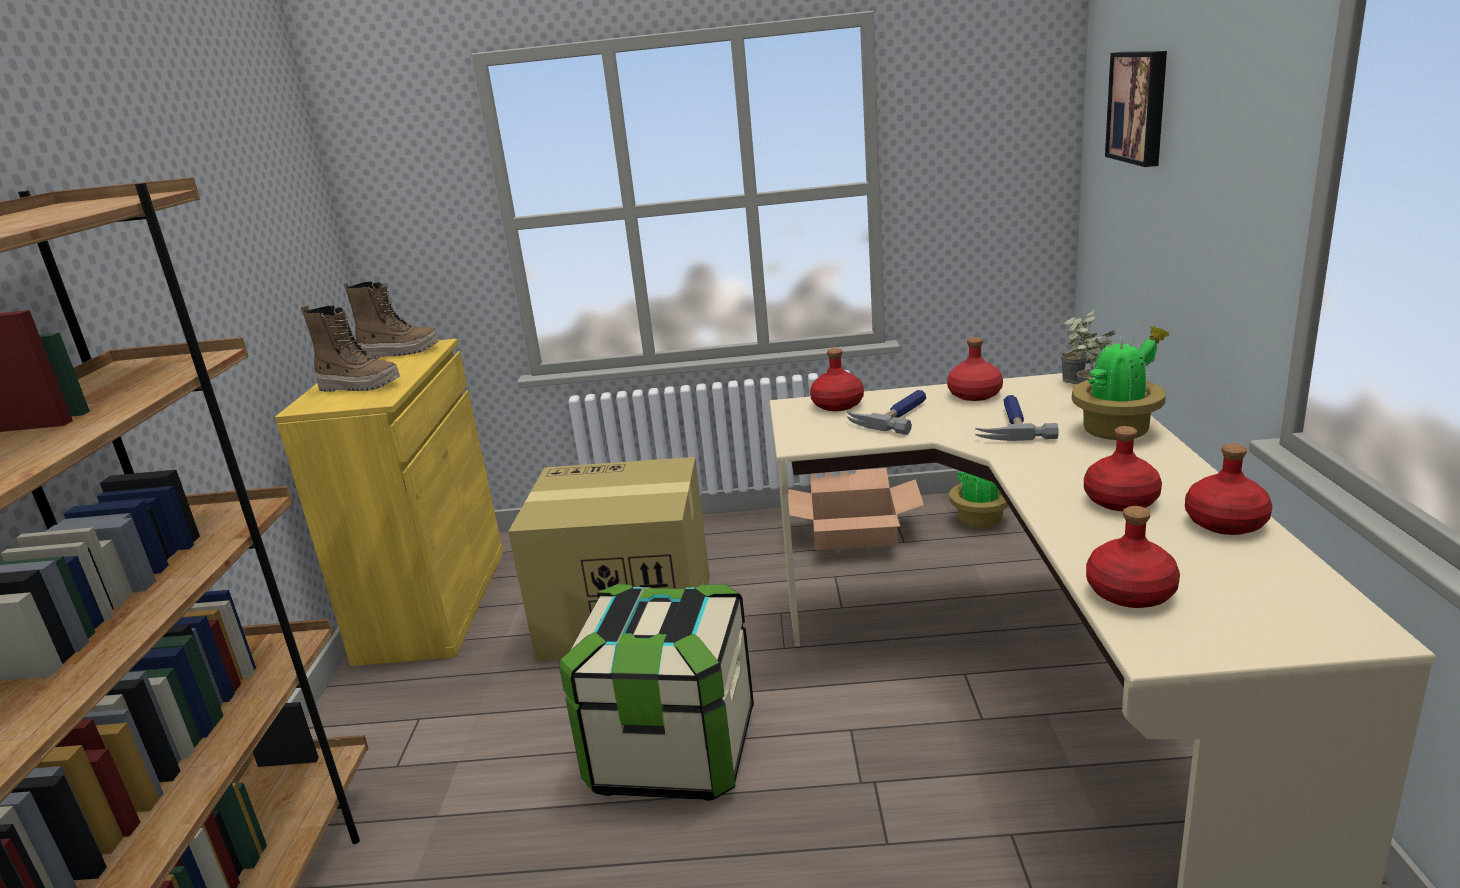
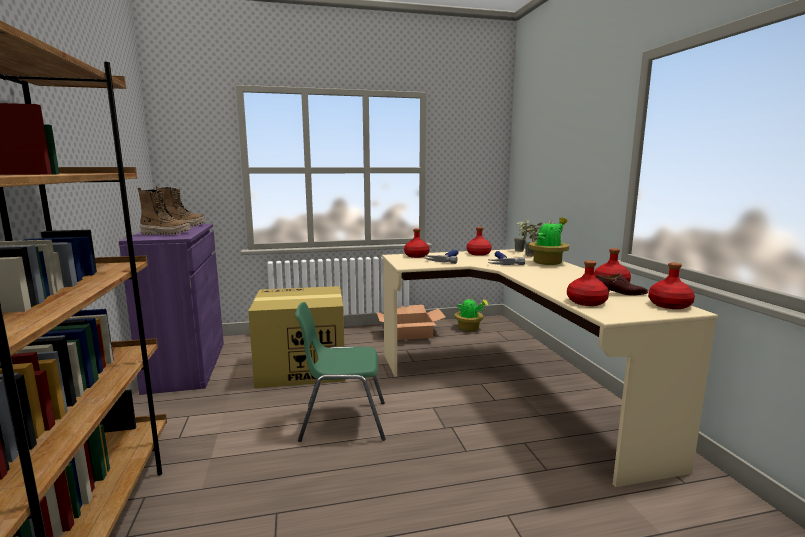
camera: 15 degrees left, 10 degrees down
yellow cabinet [275,339,503,666] -> purple cabinet [119,224,224,395]
storage box [559,584,754,801] -> green chair [295,302,386,442]
red bottle [1084,426,1162,511] -> red bottle moved to [648,262,695,309]
picture [1105,51,1167,167] -> none
none -> brown shoe [596,274,648,295]

